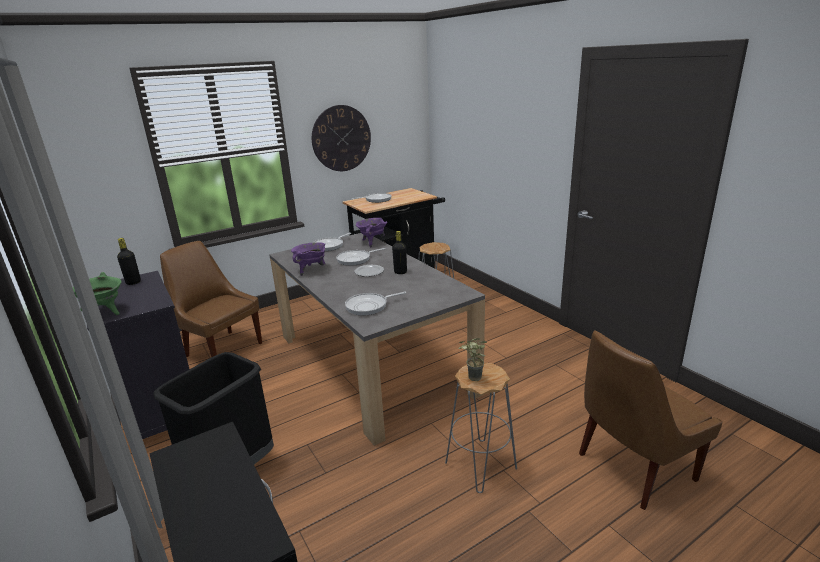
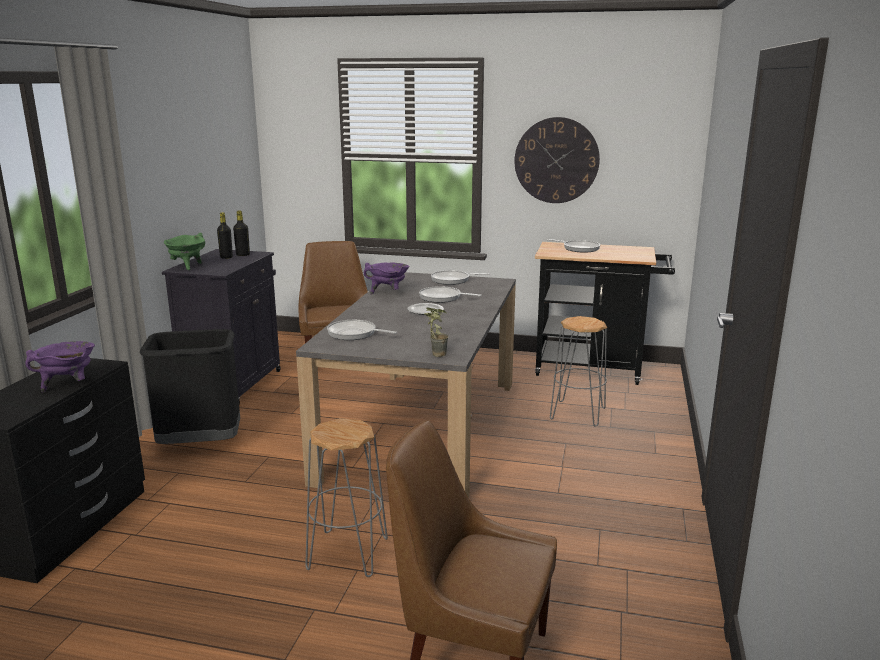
camera: 45 degrees right, 5 degrees down
purple cooking pot [356,218,387,247] -> purple cooking pot moved to [25,341,95,393]
black bottle [392,231,407,274] -> black bottle moved to [217,212,233,259]
potted plant [458,338,487,381] -> potted plant moved to [424,307,449,357]

